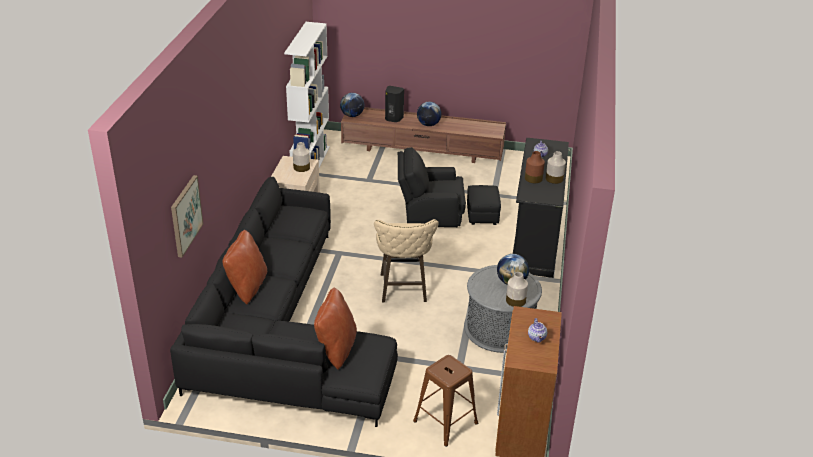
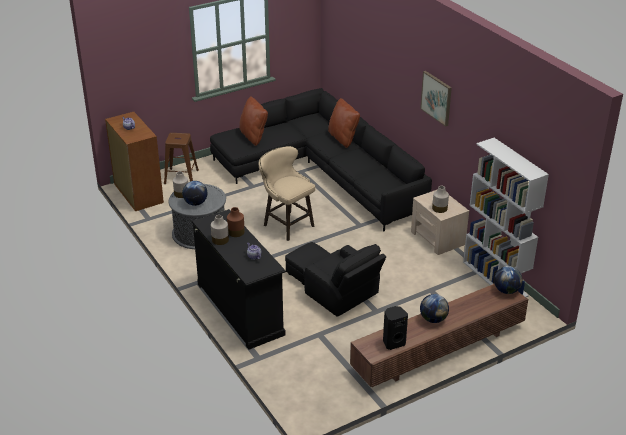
camera: 140 degrees right, 0 degrees up
picture [171,175,203,258] -> picture moved to [420,71,452,127]
black speaker [385,86,404,122] -> black speaker moved to [383,306,408,350]
black armchair [398,147,501,227] -> black armchair turned 90 degrees clockwise [285,242,386,317]

